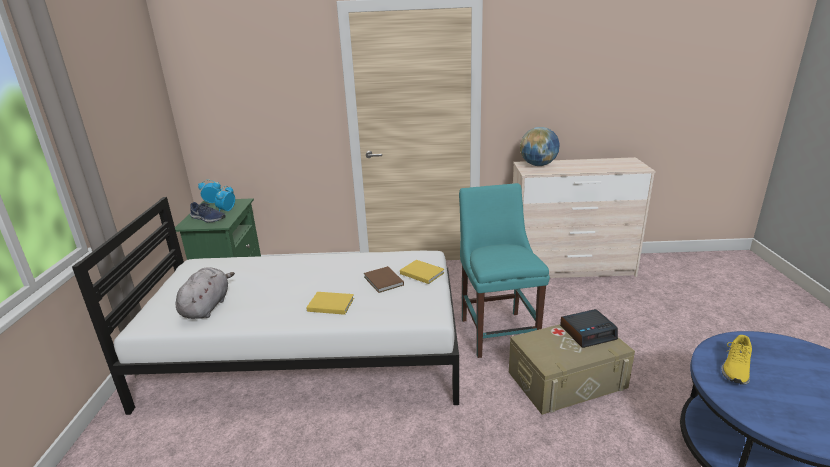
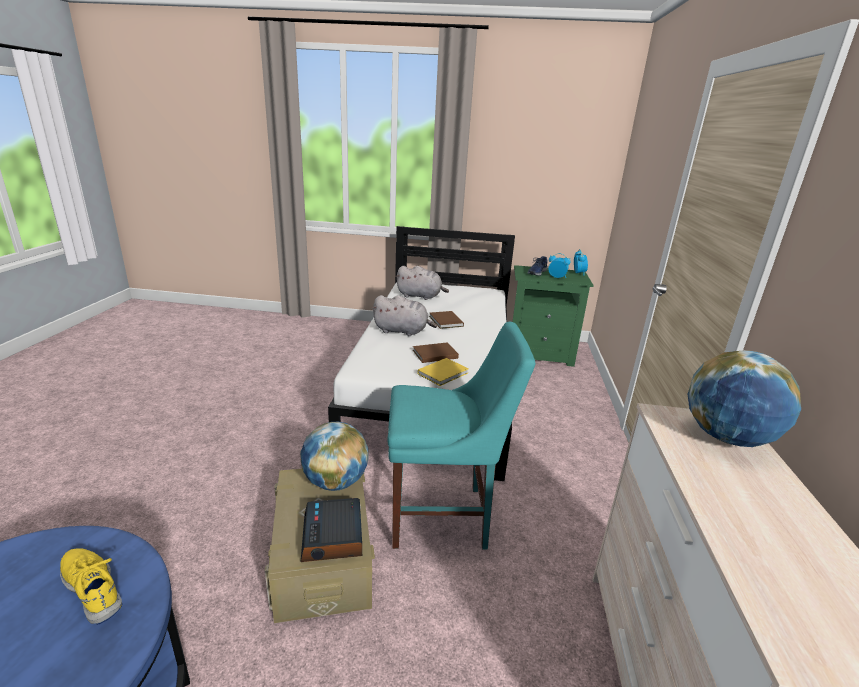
camera: 95 degrees right, 0 degrees up
yellow book [306,292,354,315] -> grey plush toy [372,295,437,336]
none -> globe [300,422,368,491]
none -> brown book [429,311,464,329]

